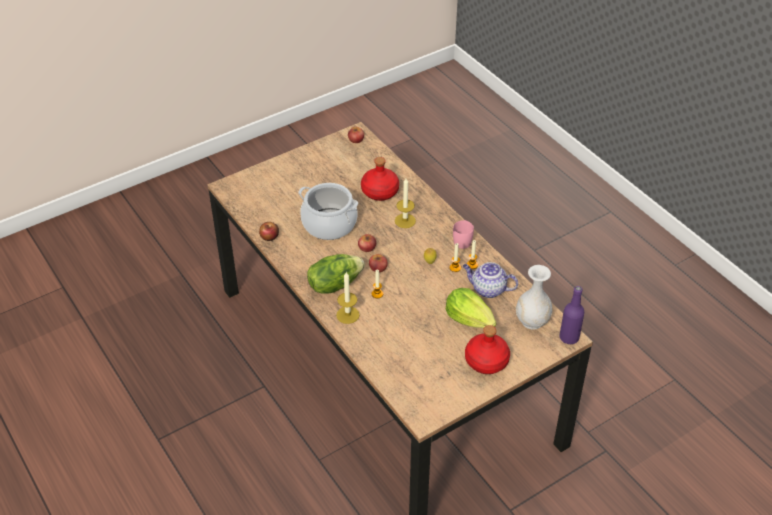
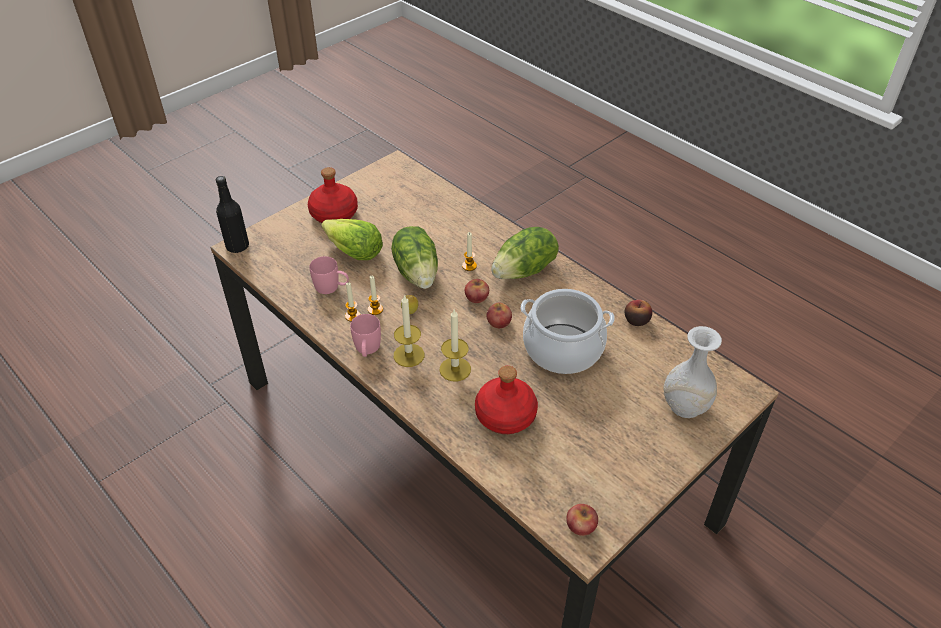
camera: 170 degrees right, 0 degrees up
candle [336,272,360,324] -> candle moved to [394,294,424,367]
teapot [463,262,518,298] -> pink mug [309,256,349,294]
white vase [516,265,552,330] -> white vase moved to [663,326,722,418]
purple bottle [559,286,584,344] -> black bottle [216,176,249,253]
none -> lettuce [391,226,438,289]

